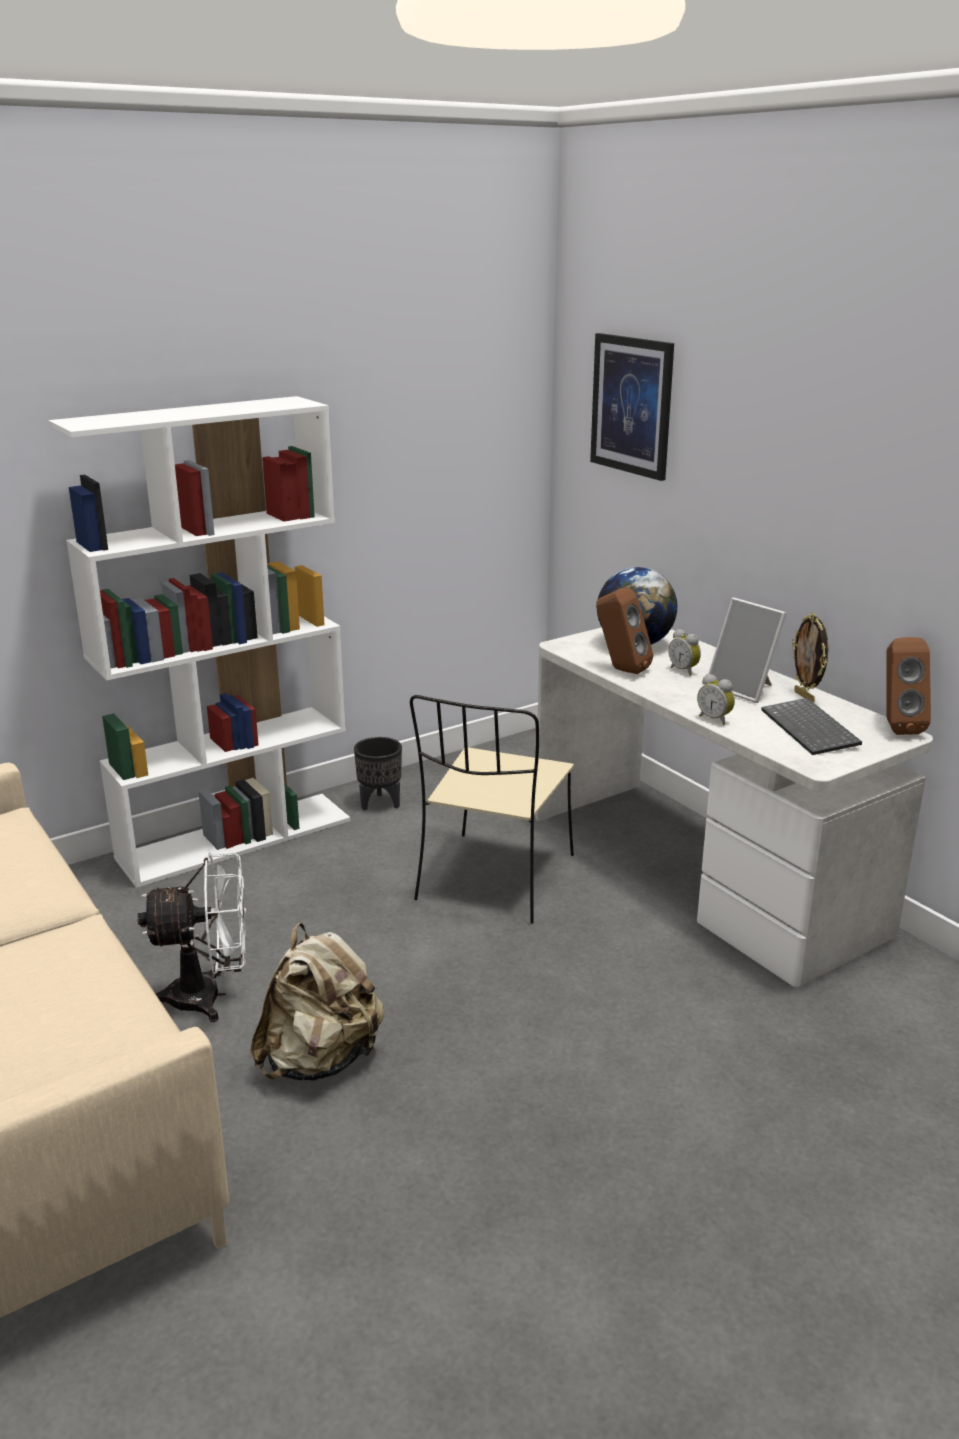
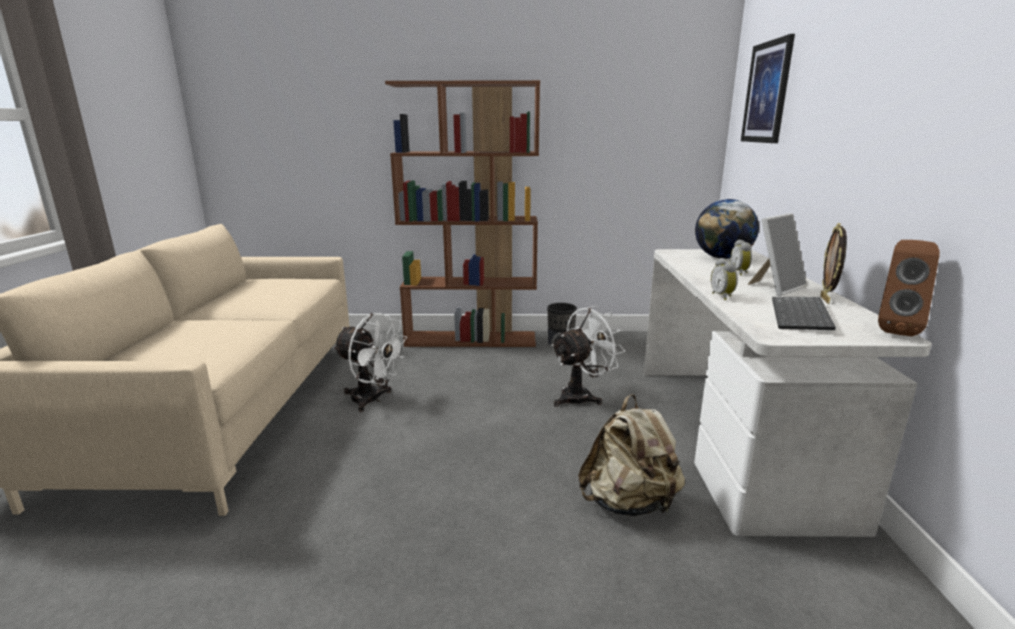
camera: 35 degrees right, 5 degrees down
white bookcase [48,396,350,888] -> brown bookcase [385,80,540,347]
beige backpack [250,923,384,1081] -> beige backpack moved to [578,394,685,516]
beige chair [410,695,574,924] -> white fan [551,306,625,407]
brown speaker [596,587,653,674] -> none
picture frame [708,597,787,703] -> picture frame turned 120 degrees counterclockwise [748,213,807,296]

